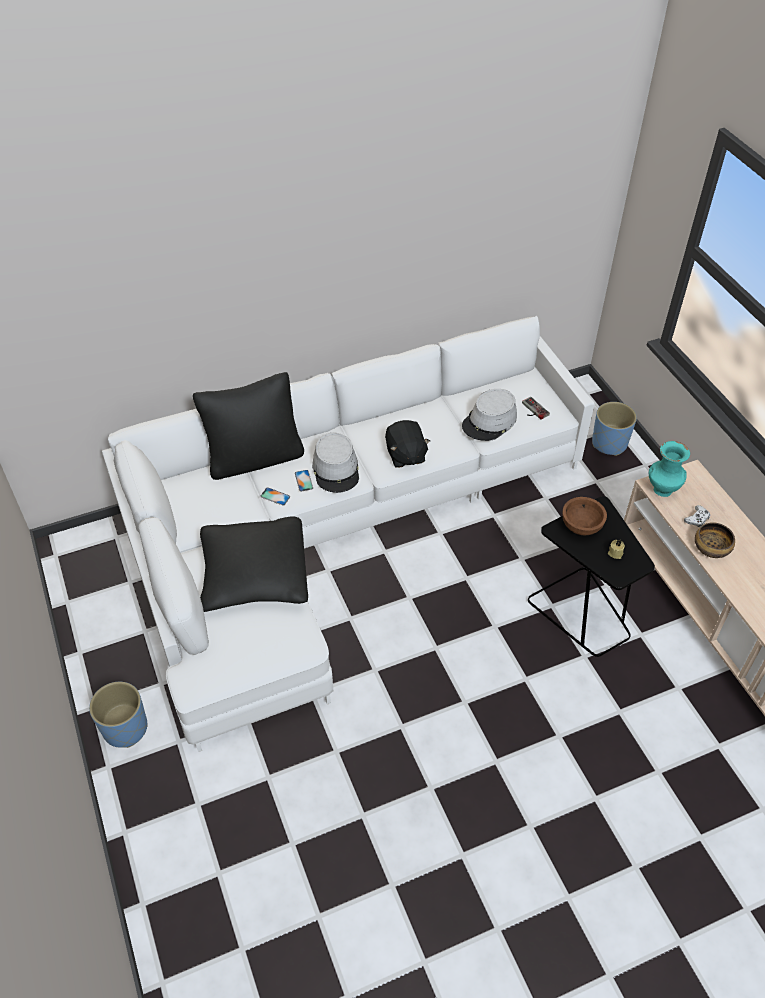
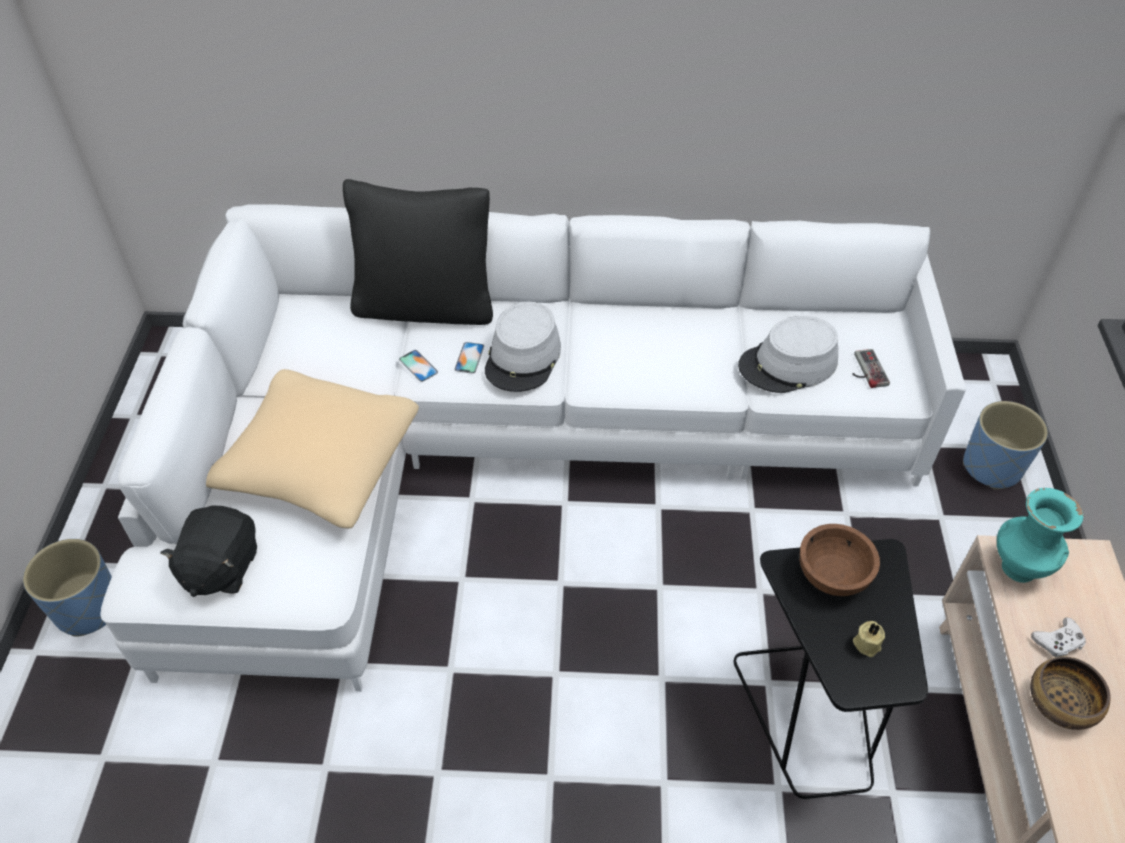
camera: 25 degrees right, 0 degrees up
black pillow [200,516,308,612] -> beige pillow [206,369,419,529]
black plush toy [385,420,430,468] -> black plush toy moved to [160,505,257,597]

